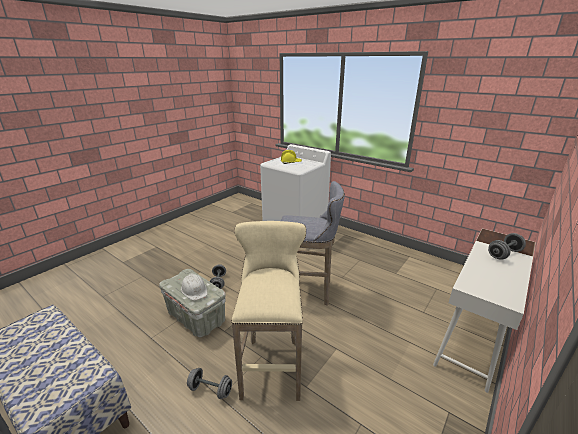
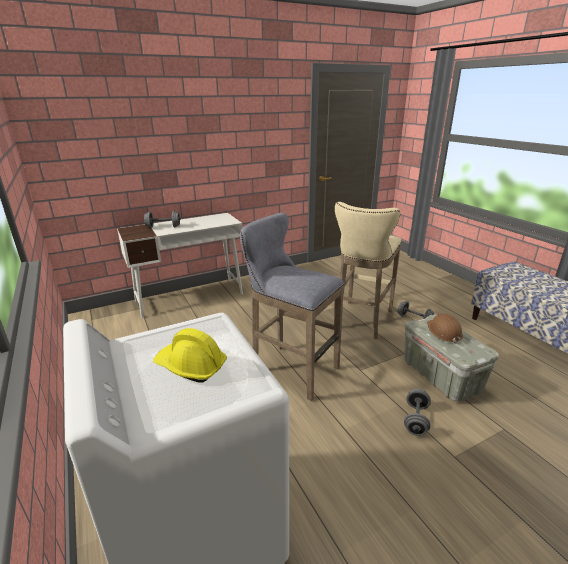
camera: 155 degrees left, 0 degrees up
white hard hat [181,274,207,301] -> brown hard hat [427,314,463,344]

